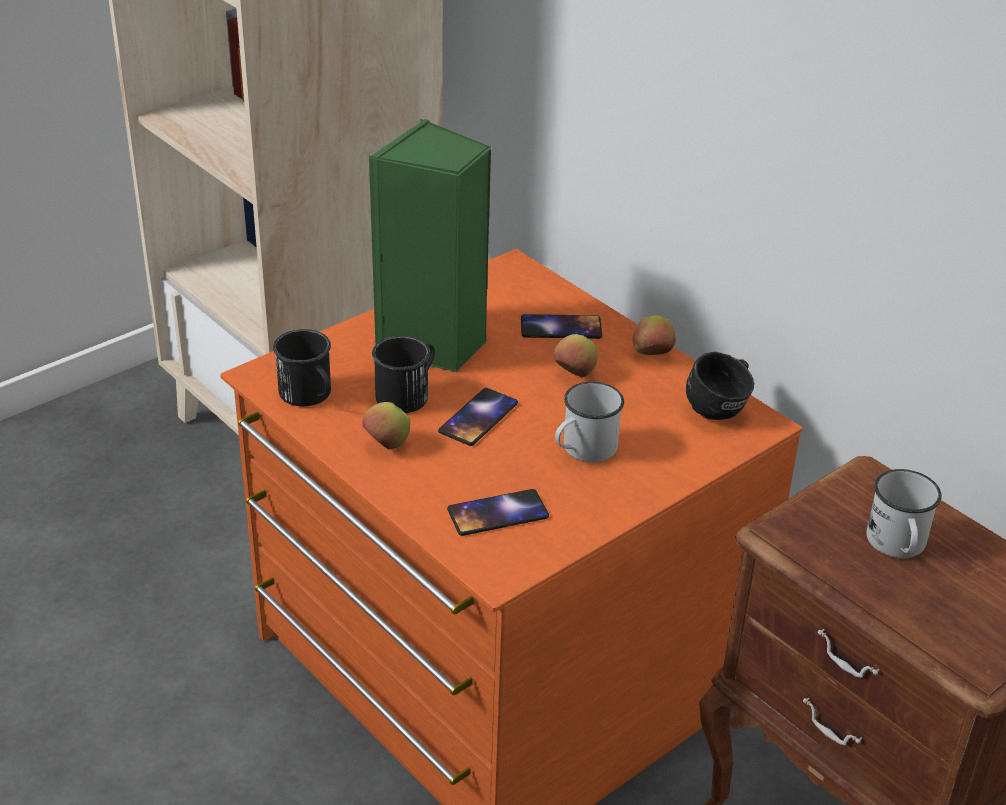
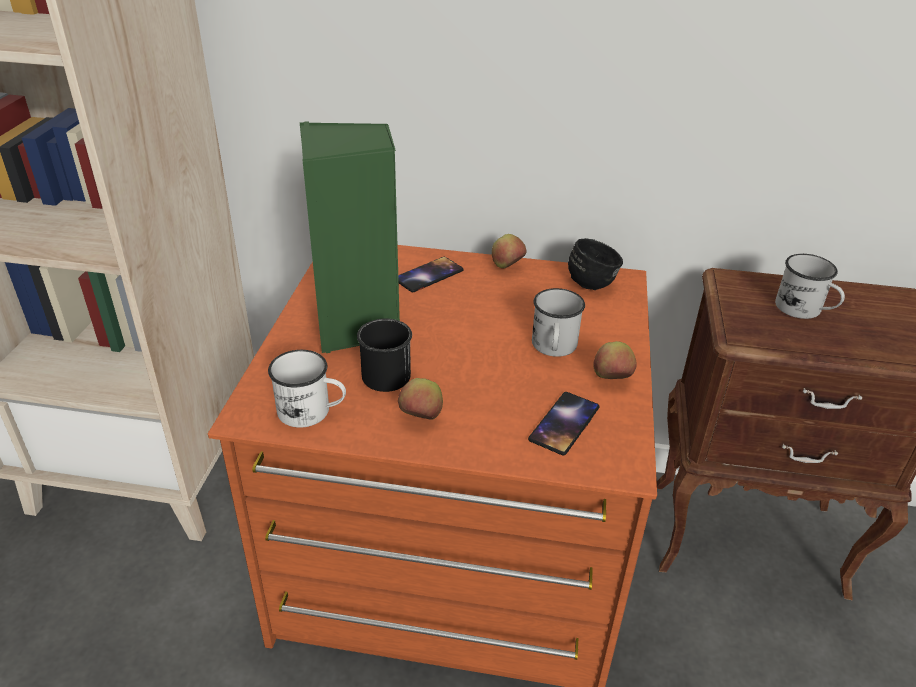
camera: 40 degrees left, 0 degrees up
black mug [273,329,331,406] -> white mug [268,350,346,428]
phone [438,388,518,446] -> none
apple [554,334,597,378] -> apple moved to [593,341,636,379]

